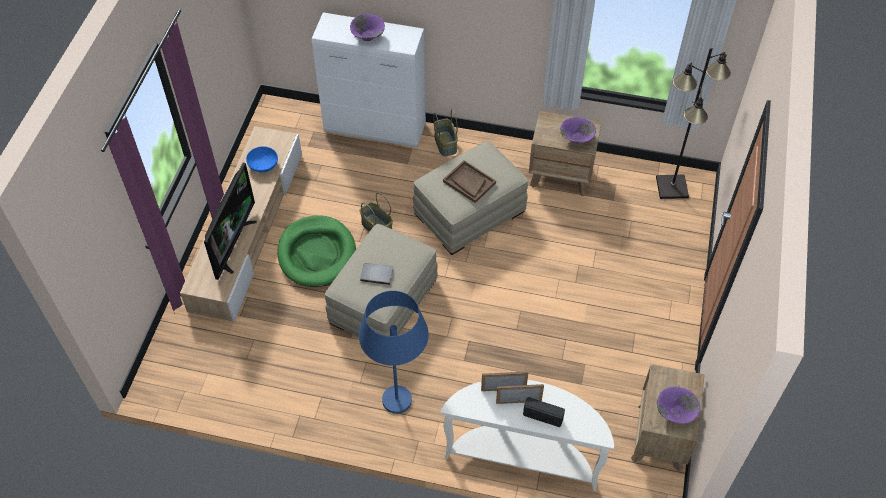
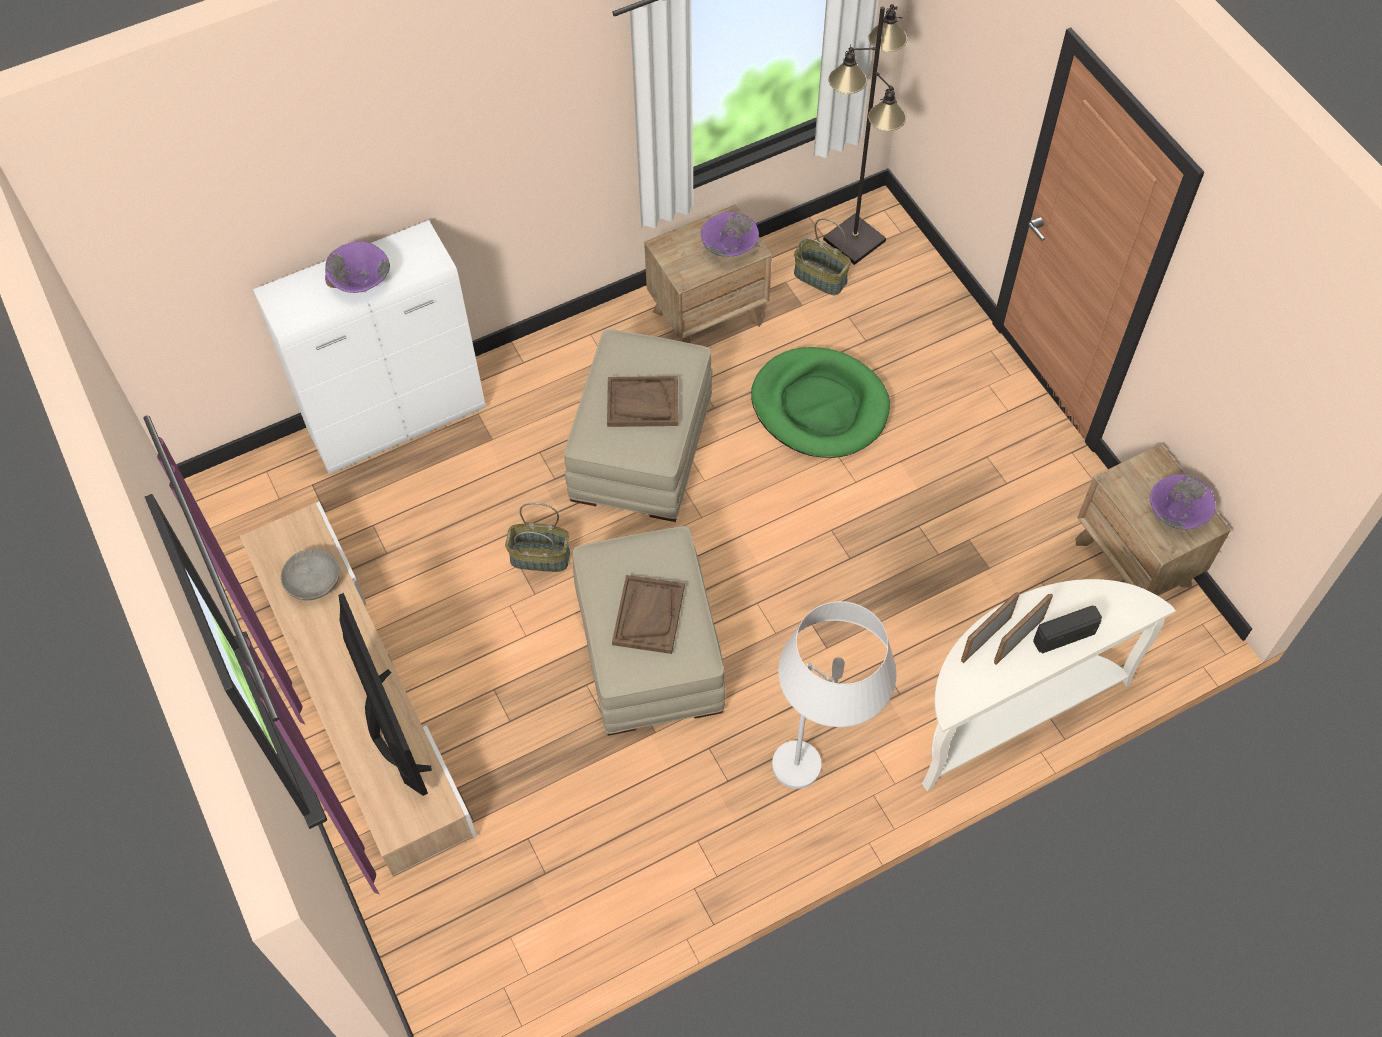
camera: 40 degrees left, 5 degrees up
blue bowl [246,146,278,173] -> grey bowl [281,549,339,601]
green dog bed [277,215,356,287] -> green dog bed moved to [751,347,890,458]
blue floor lamp [359,291,429,414] -> white floor lamp [772,601,896,789]
grey book [360,263,393,285] -> brown tray [612,575,685,654]
basket [433,109,458,156] -> basket moved to [794,218,851,295]

